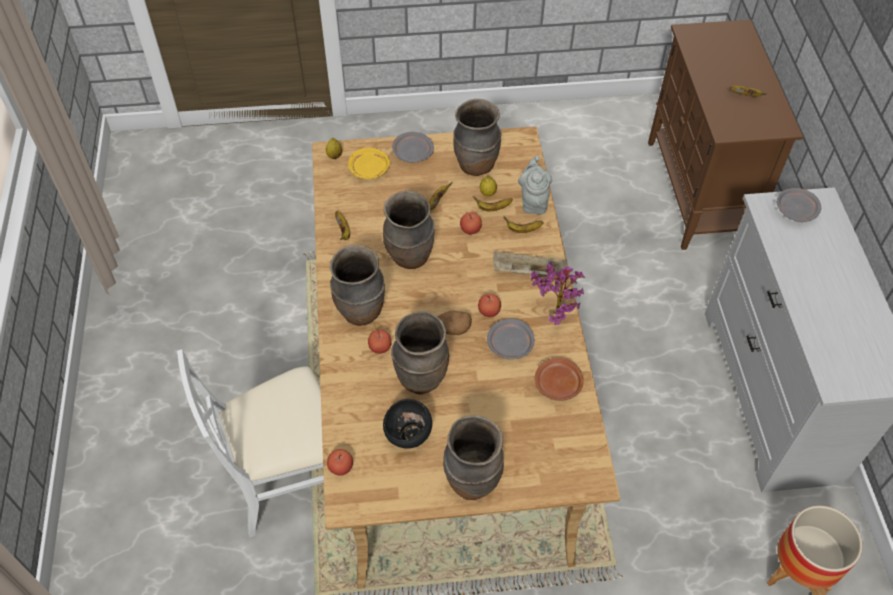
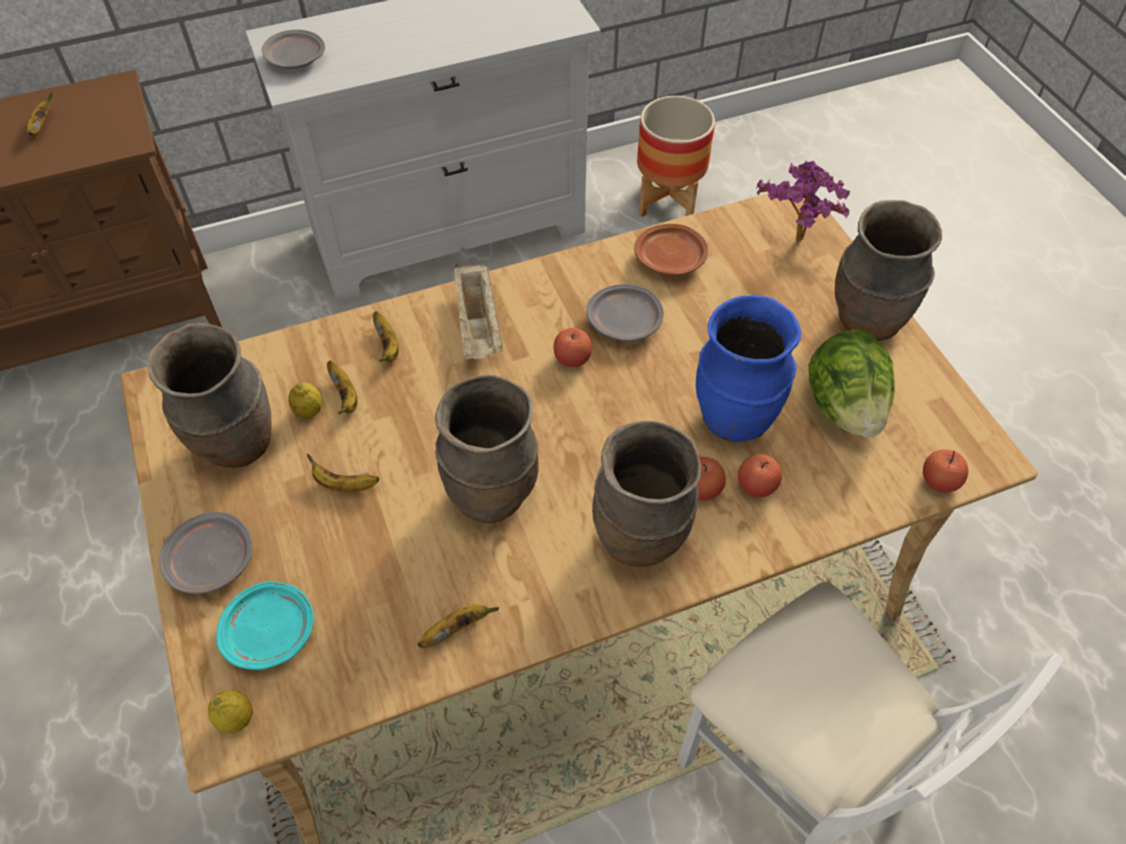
camera: 105 degrees left, 0 degrees up
yellow plate [348,148,390,179] -> turquoise plate [216,581,314,670]
black bowl [383,399,432,448] -> lettuce [809,330,895,437]
brown vase [391,311,449,394] -> blue vase [696,294,801,442]
potato [438,311,472,335] -> none
apple [460,212,482,234] -> apple moved to [738,454,782,497]
grey teapot [518,156,552,214] -> none
potted plant [531,262,586,325] -> potted plant moved to [756,161,850,242]

